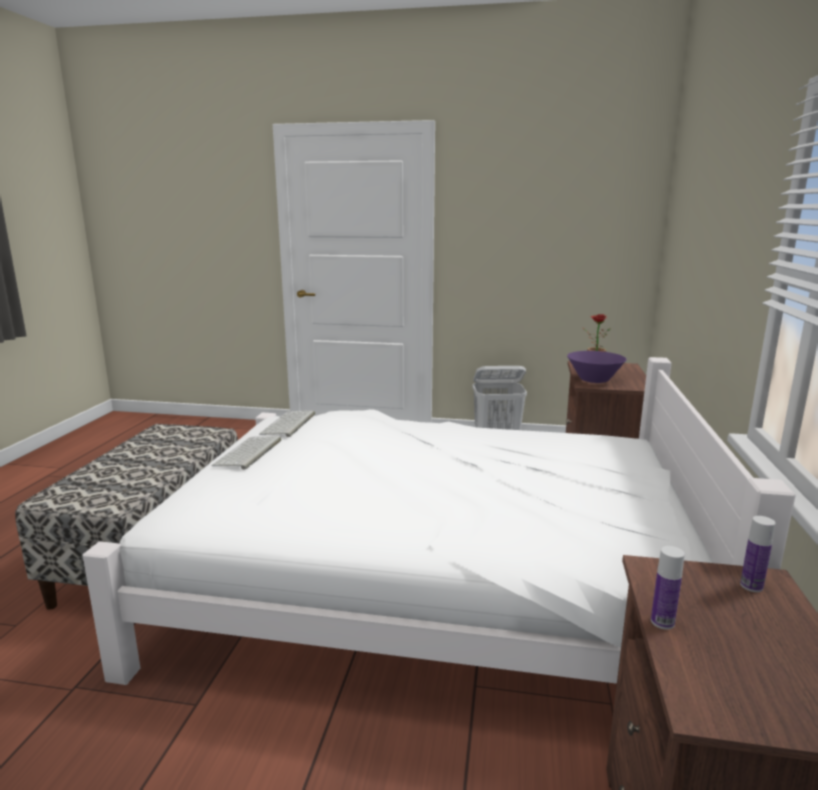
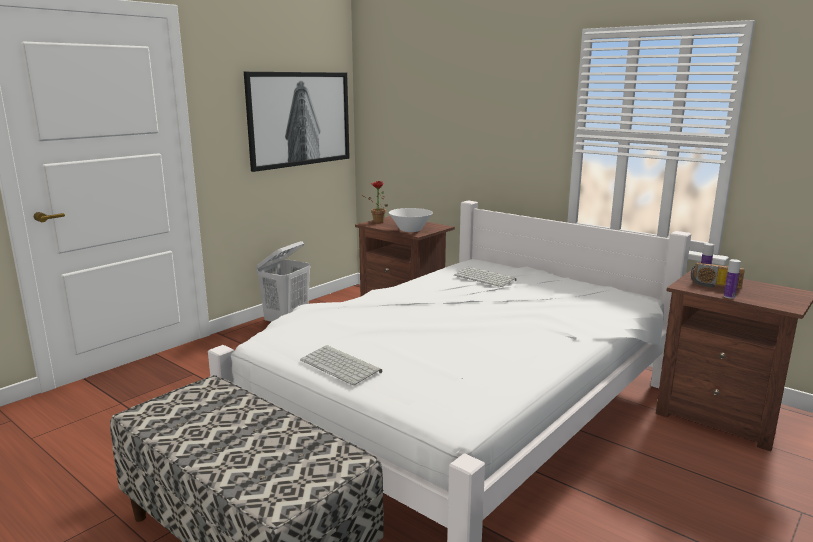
camera: 60 degrees left, 0 degrees up
keyboard [259,410,315,437] -> keyboard moved to [454,267,516,287]
purple bowl [567,351,627,383] -> white bowl [389,208,433,232]
none -> picture [244,72,350,172]
none -> radio [691,263,745,289]

